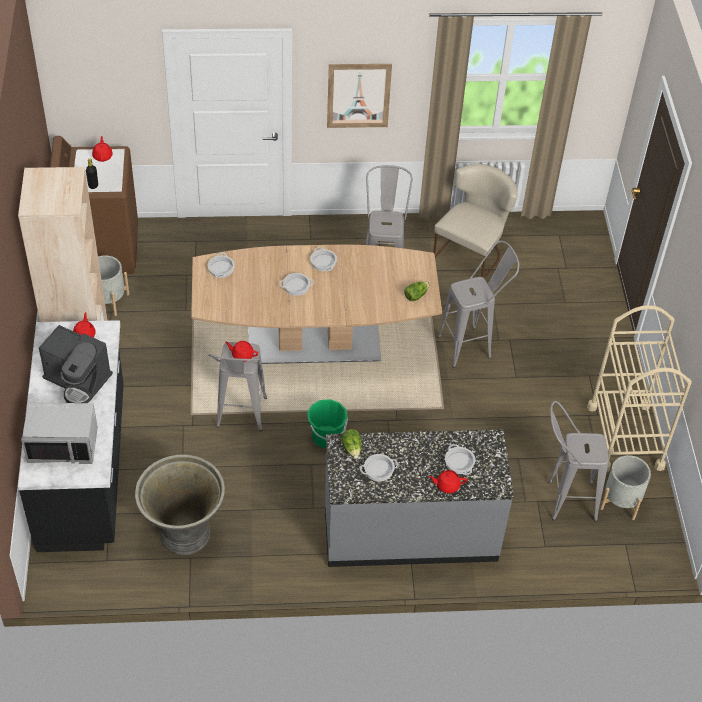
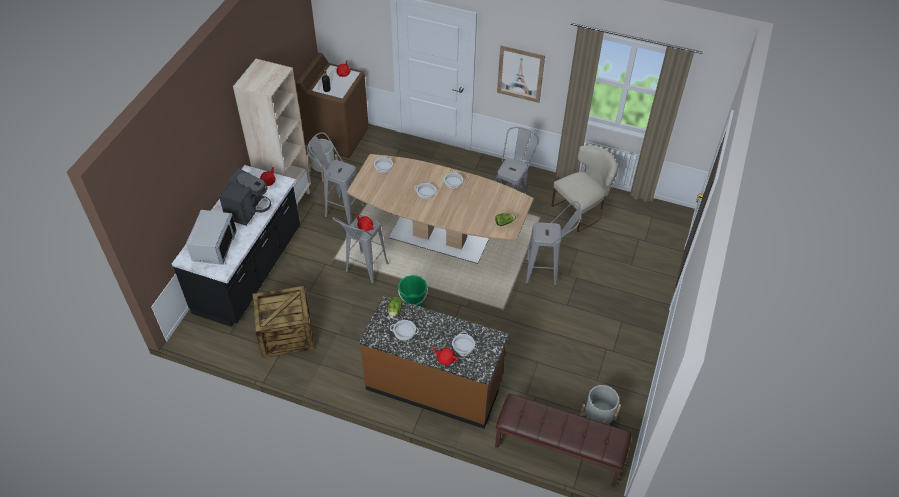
camera: 25 degrees right, 0 degrees up
grey microwave [21,402,98,464] -> grey microwave turned 105 degrees counterclockwise [186,210,237,265]
coffee machine [39,325,113,403] -> coffee machine turned 120 degrees counterclockwise [219,168,271,226]
grey planter [135,454,225,555] -> crate [252,286,314,358]
grey counter [325,429,514,567] -> brown counter [359,295,508,429]
grey stool [548,401,609,522] -> grey stool moved to [307,132,364,225]
beige cart [587,305,692,472] -> none
none -> brown bench [495,394,632,487]

